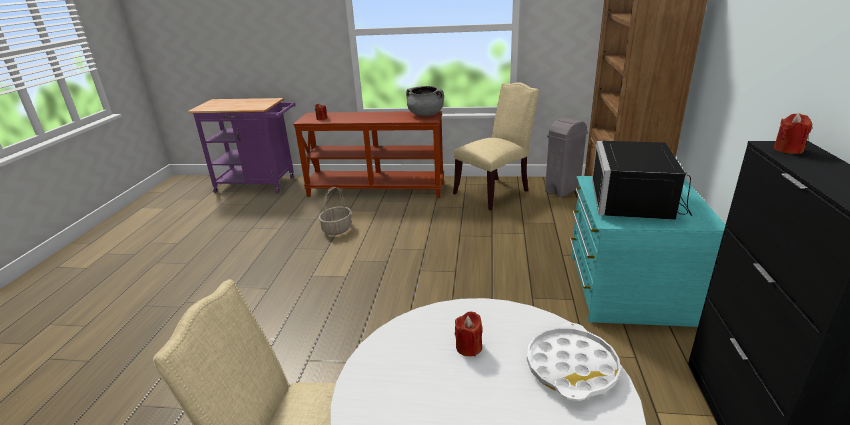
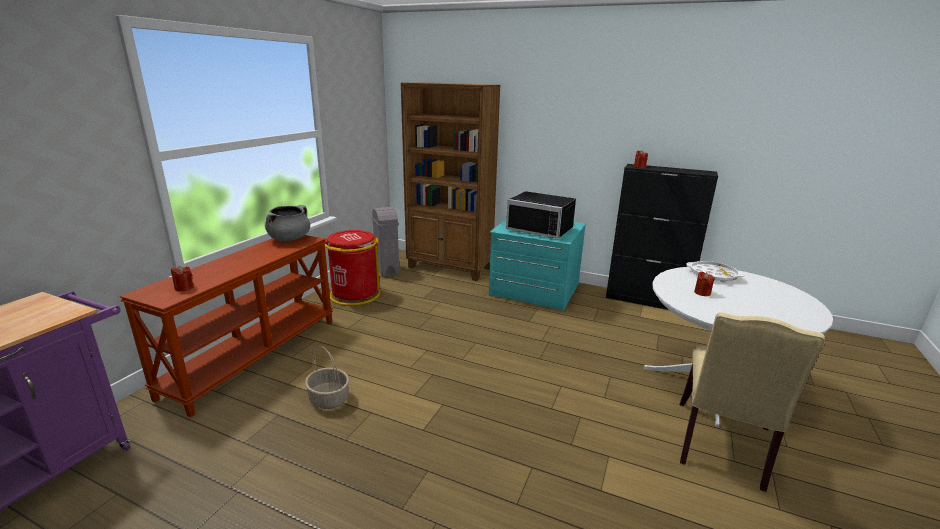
camera: 75 degrees left, 5 degrees down
beige chair [453,82,539,211] -> red trash can [325,230,380,306]

